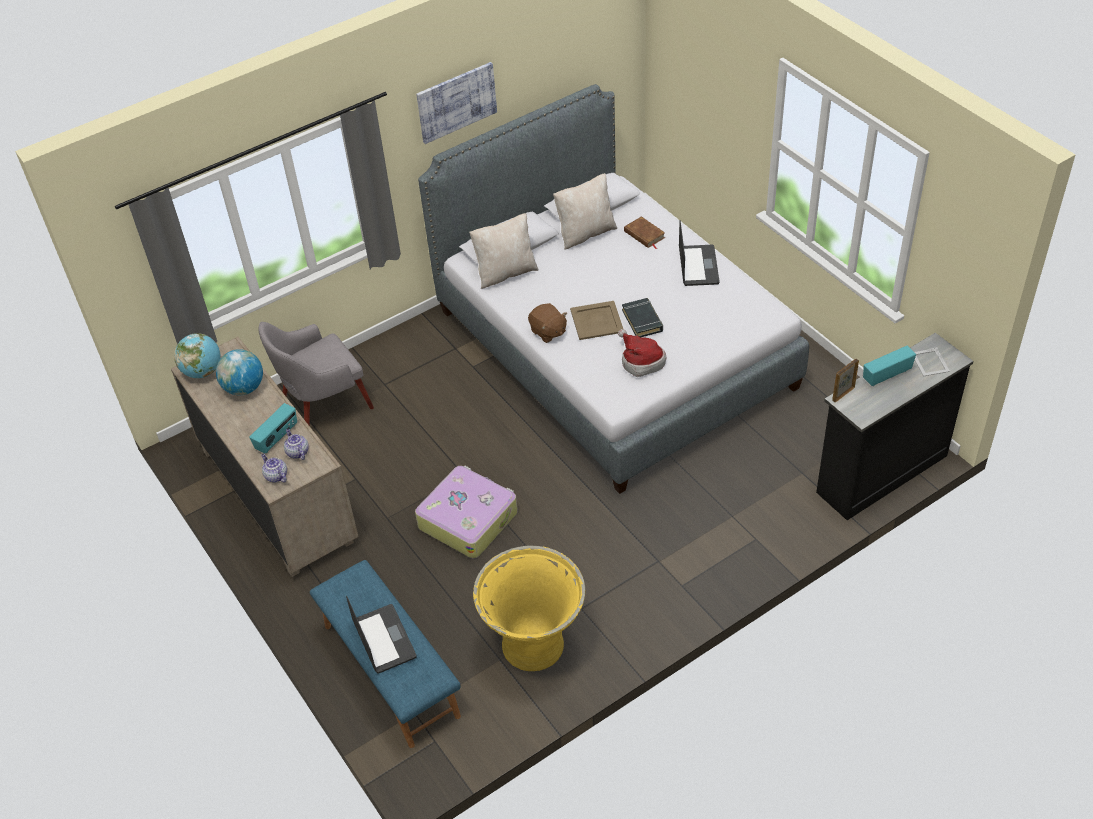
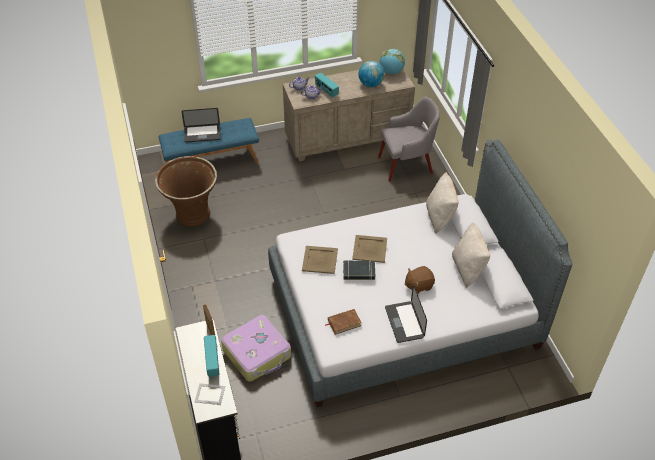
camera: 105 degrees right, 0 degrees up
grey armchair [259,322,374,426] -> grey armchair turned 90 degrees clockwise [378,96,440,182]
suitcase [415,465,518,558] -> suitcase moved to [221,315,291,382]
picture [416,62,497,144] -> none
yellow planter [473,546,585,671] -> brown planter [155,156,217,227]
brown plush toy [528,303,567,343] -> brown plush toy moved to [404,266,435,294]
hat [618,329,666,377] -> beige tray [302,246,338,274]
brown book [624,216,665,249] -> brown book moved to [325,309,362,335]
laptop [679,220,720,286] -> laptop turned 60 degrees clockwise [385,284,427,343]

